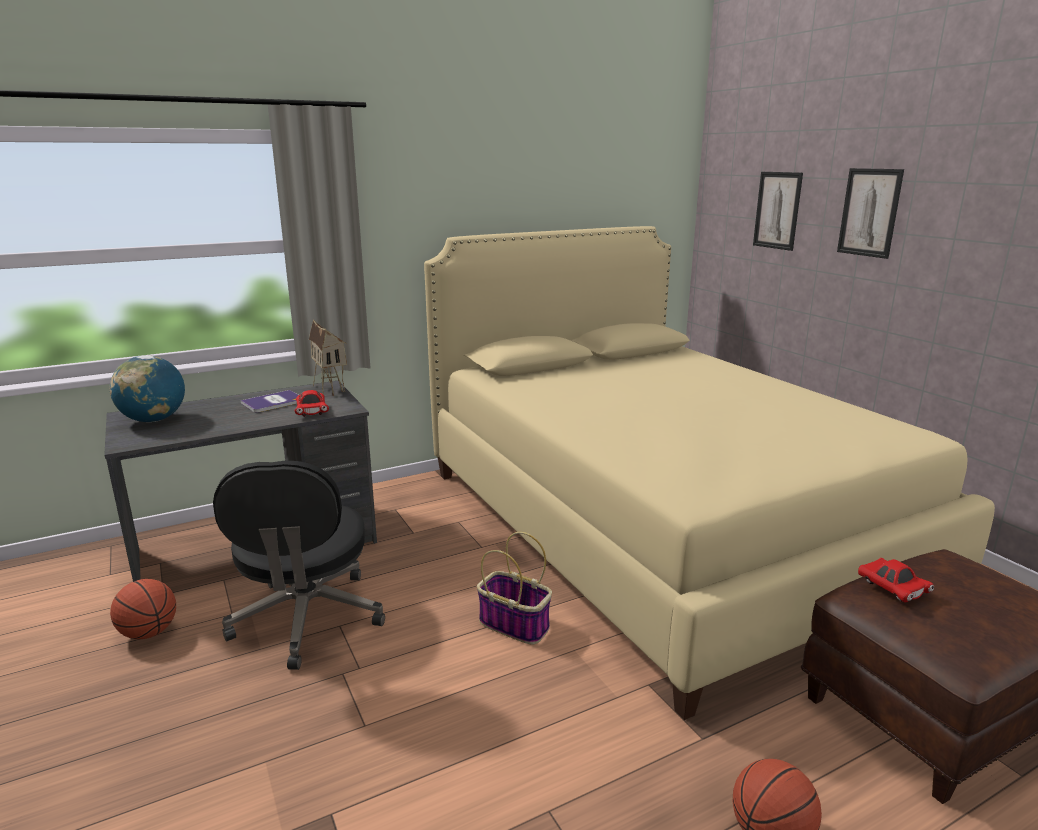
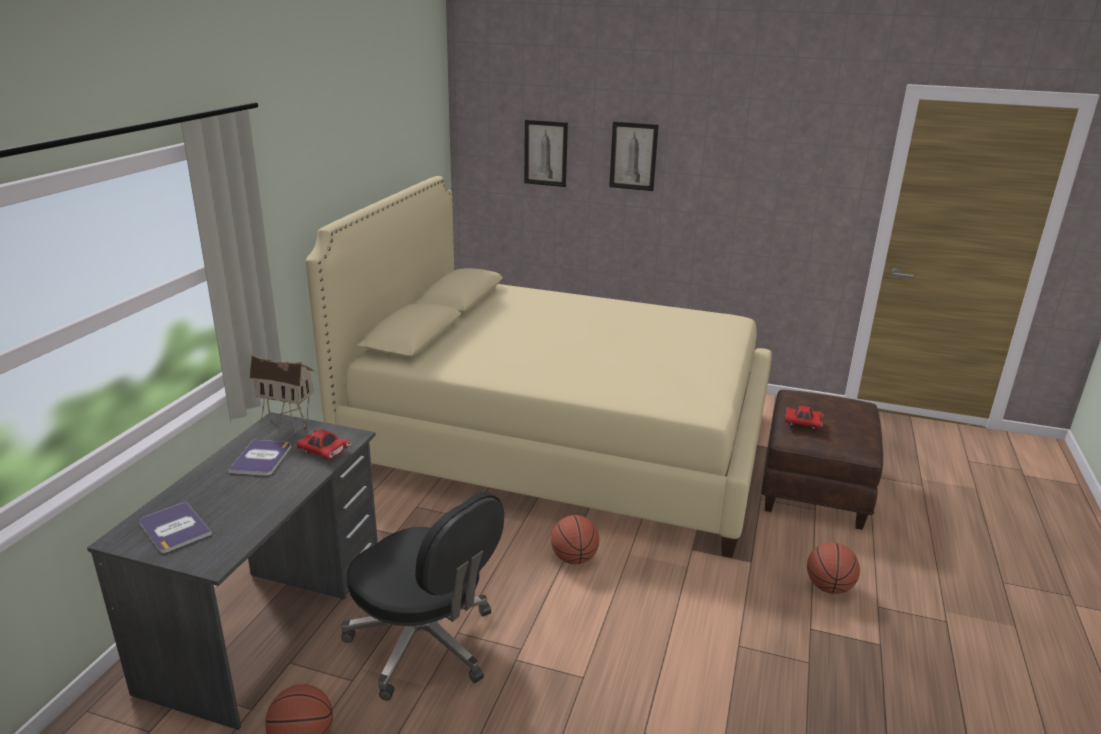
camera: 45 degrees left, 5 degrees up
globe [110,355,185,422] -> book [139,501,212,553]
basket [477,532,552,645] -> basketball [551,515,599,564]

